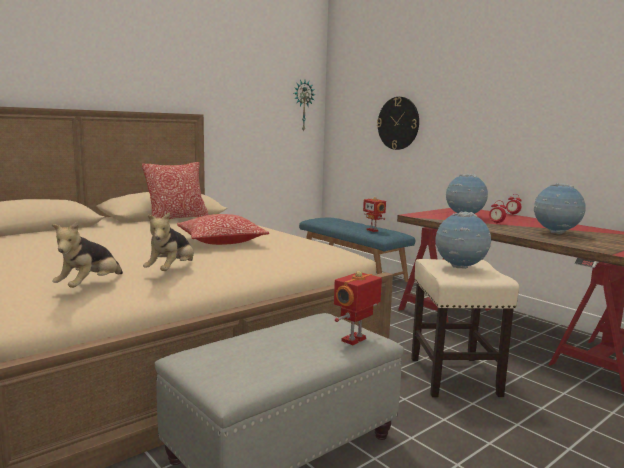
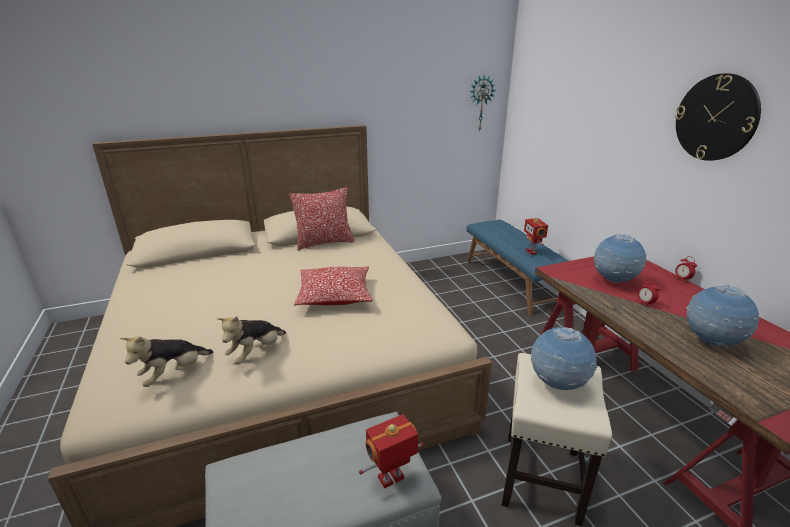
camera: 20 degrees right, 15 degrees up
wall clock [377,97,419,150] -> wall clock moved to [675,73,761,161]

